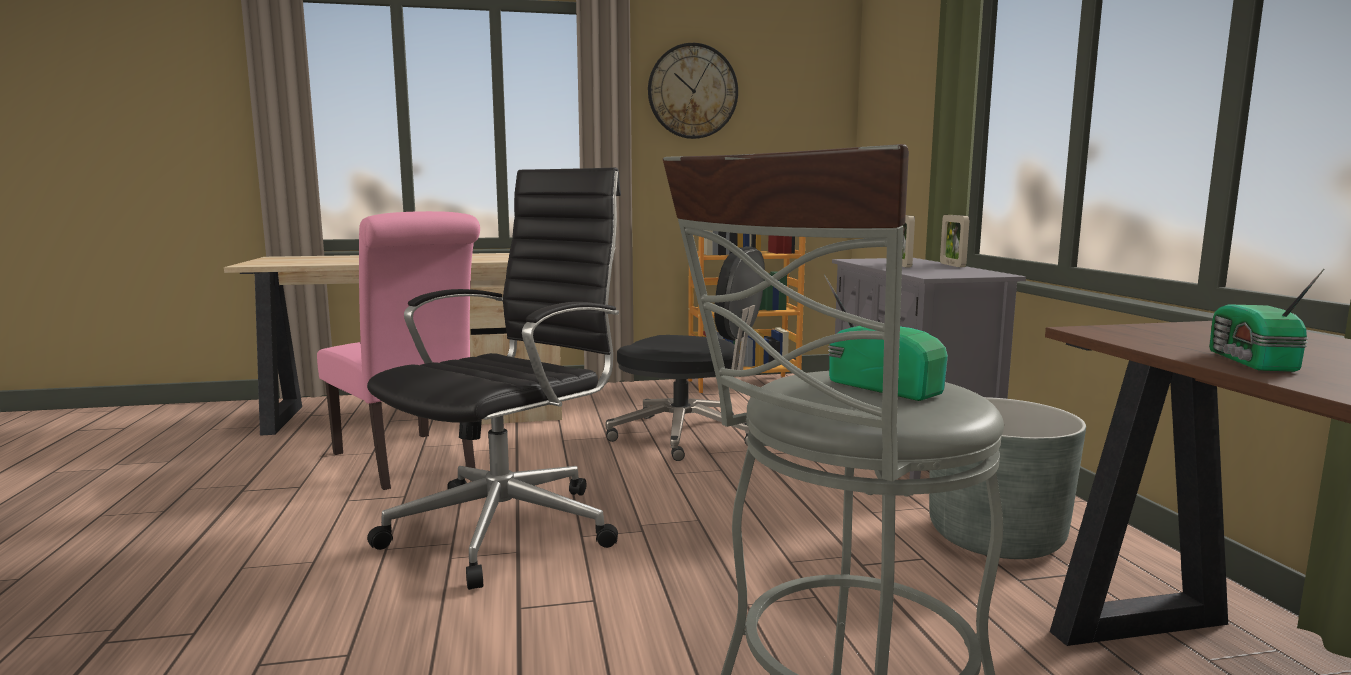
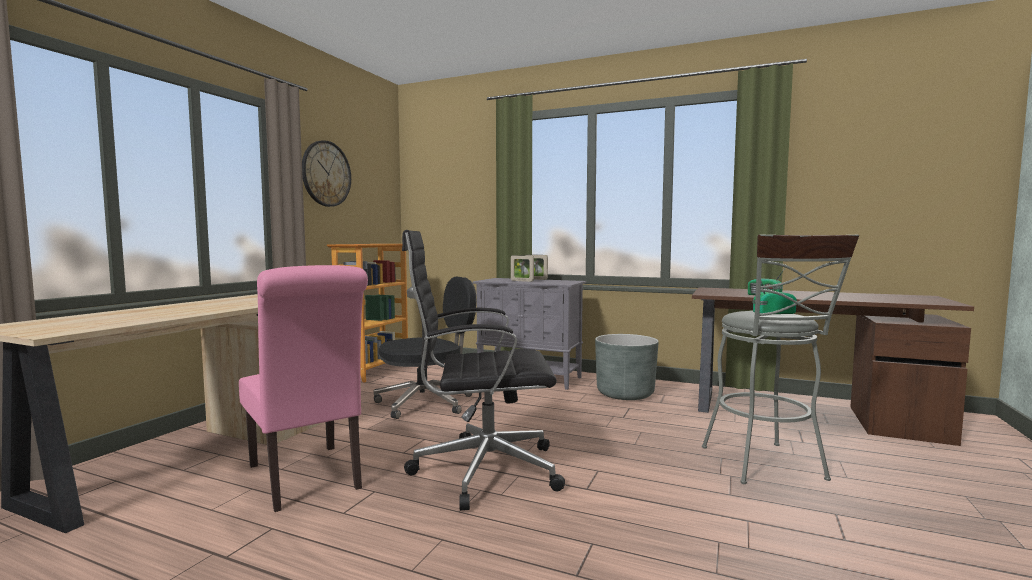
camera: 55 degrees left, 5 degrees down
pink chair [317,211,480,490] -> pink chair turned 60 degrees clockwise [239,265,368,512]
black office chair [367,168,621,590] -> black office chair turned 75 degrees counterclockwise [402,230,565,510]

